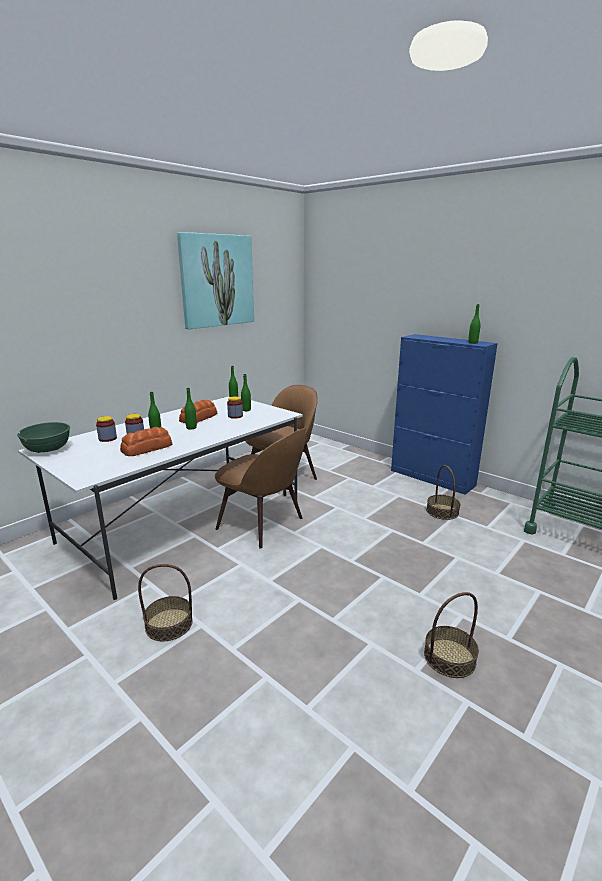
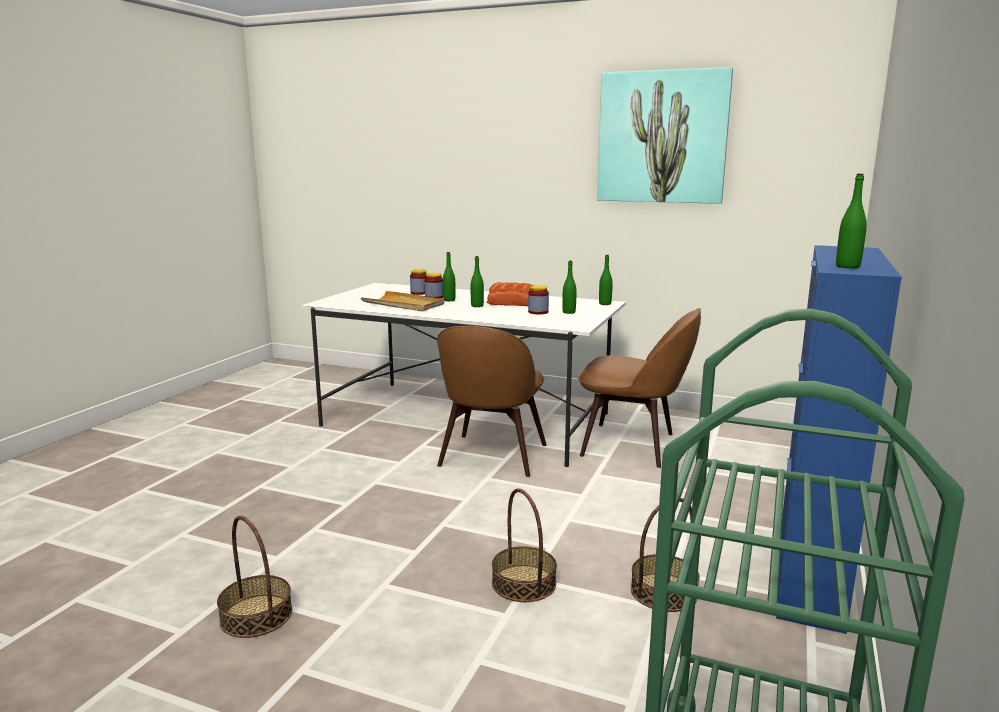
camera: 70 degrees right, 5 degrees down
green bowl [17,422,70,453] -> none
bread [120,427,172,456] -> beige tray [361,291,444,311]
basket [138,564,193,641] -> basket moved to [492,488,557,602]

